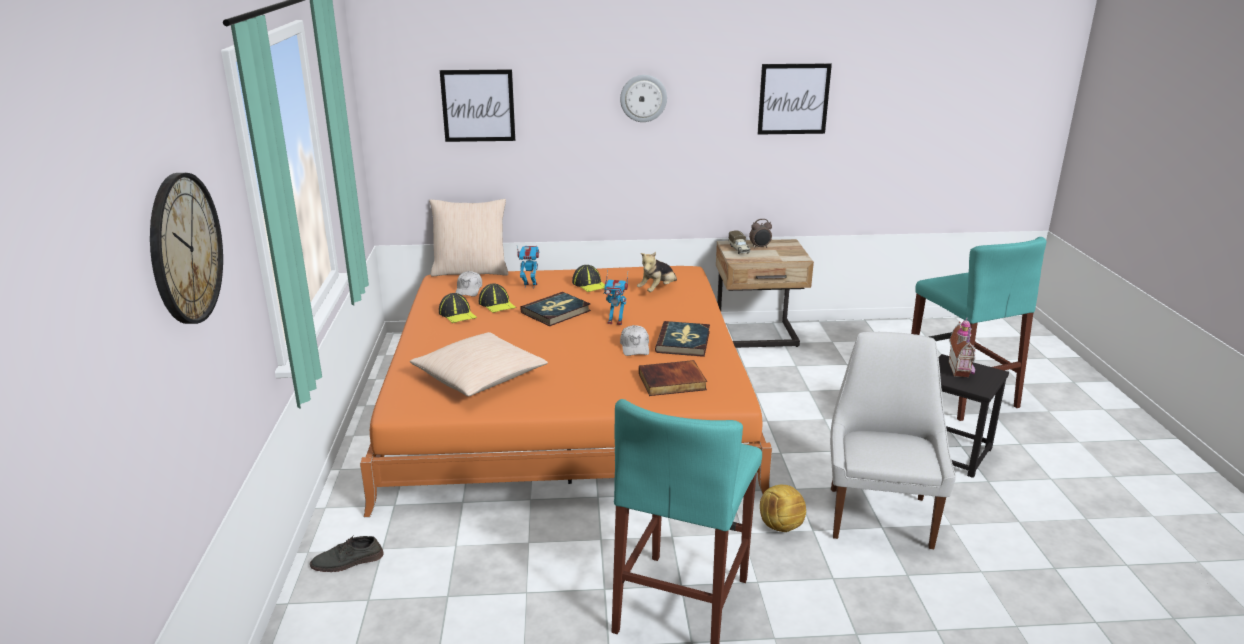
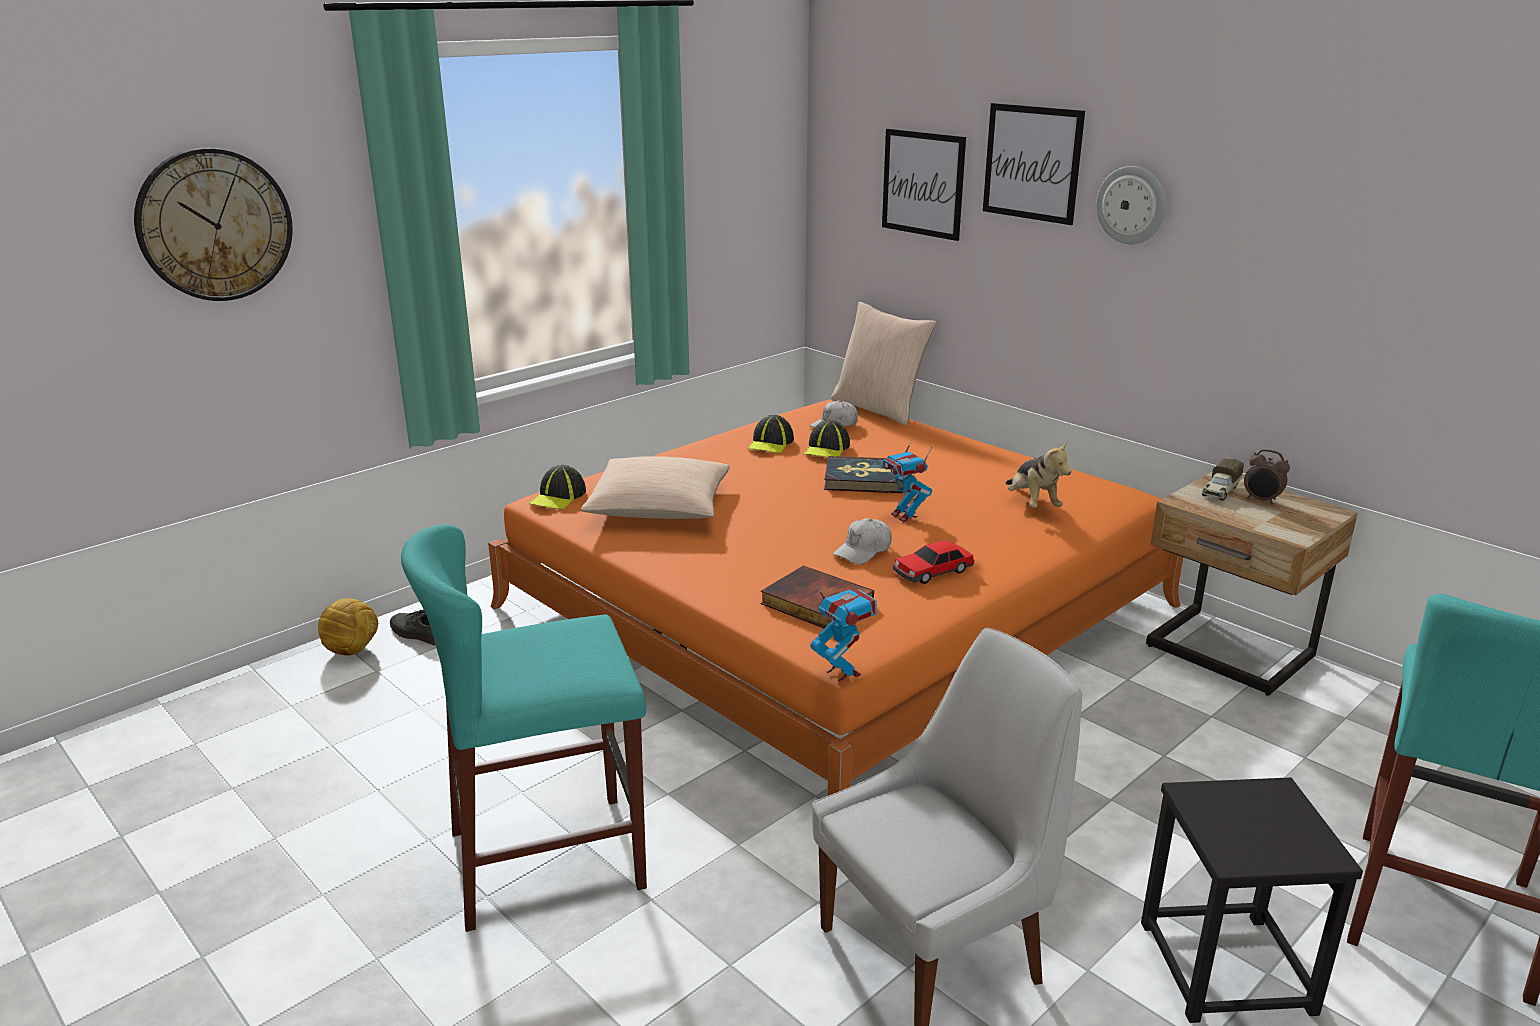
camera: 50 degrees right, 0 degrees up
toy robot [517,246,539,289] -> toy robot moved to [811,584,877,681]
cap [572,265,605,292] -> cap moved to [529,465,586,510]
plush toy [637,252,677,292] -> plush toy turned 105 degrees counterclockwise [1006,442,1071,508]
book [655,321,710,357] -> toy car [893,540,974,584]
picture [758,63,832,135] -> picture moved to [983,103,1085,225]
football [760,485,806,532] -> football moved to [318,598,378,656]
toy house [949,319,975,377] -> none

